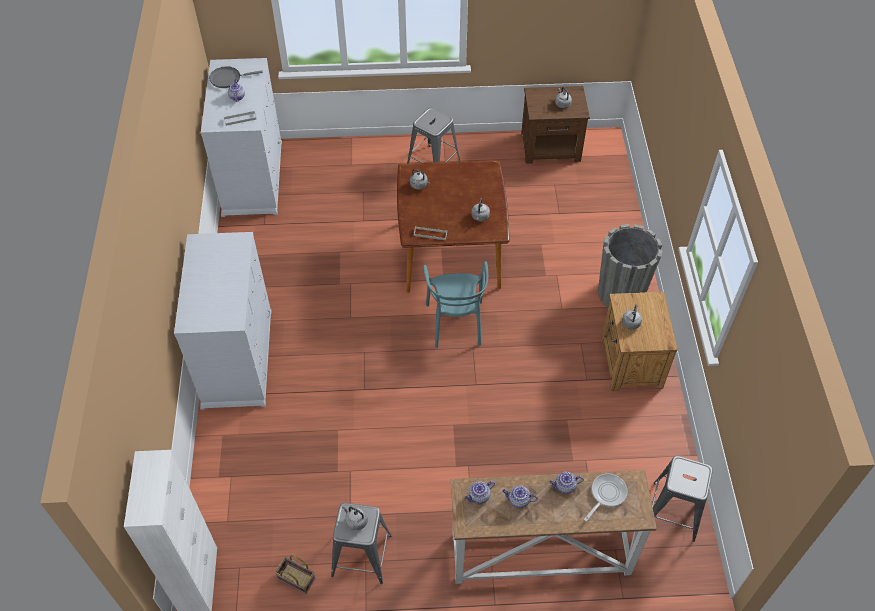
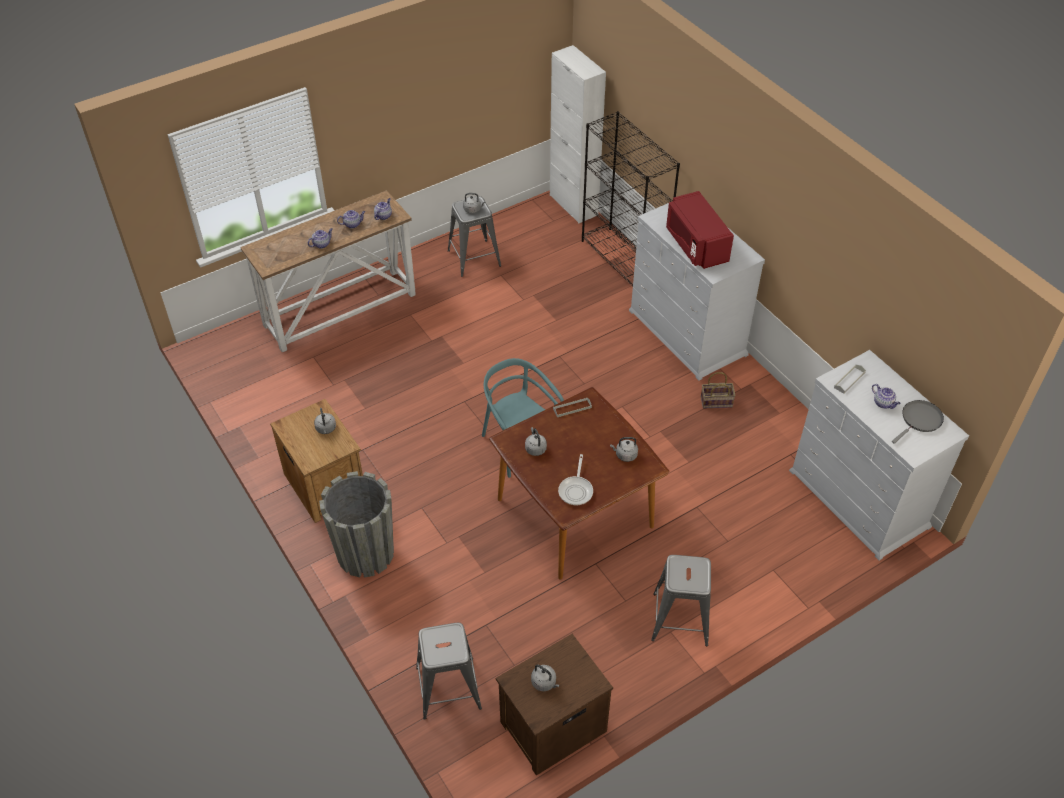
camera: 150 degrees right, 5 degrees down
basket [275,555,315,594] -> basket moved to [701,372,736,409]
frying pan [584,474,627,522] -> frying pan moved to [558,454,593,506]
grey stool [652,456,713,542] -> grey stool moved to [416,623,482,720]
none -> black bookcase [582,111,680,287]
none -> red microwave [666,191,734,269]

